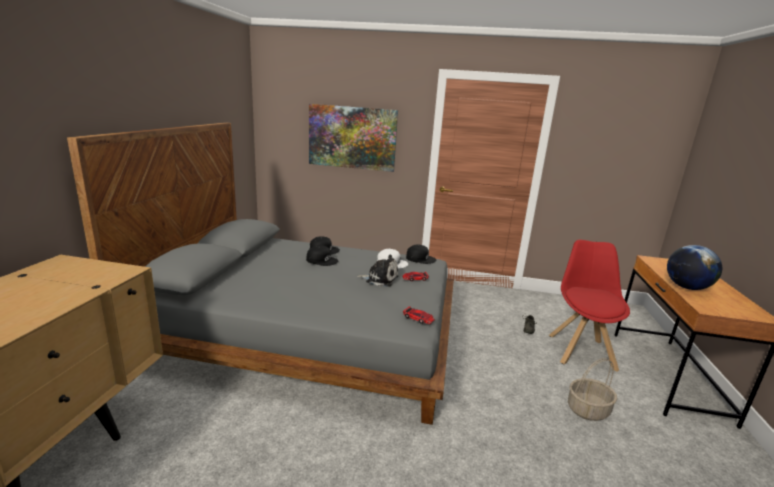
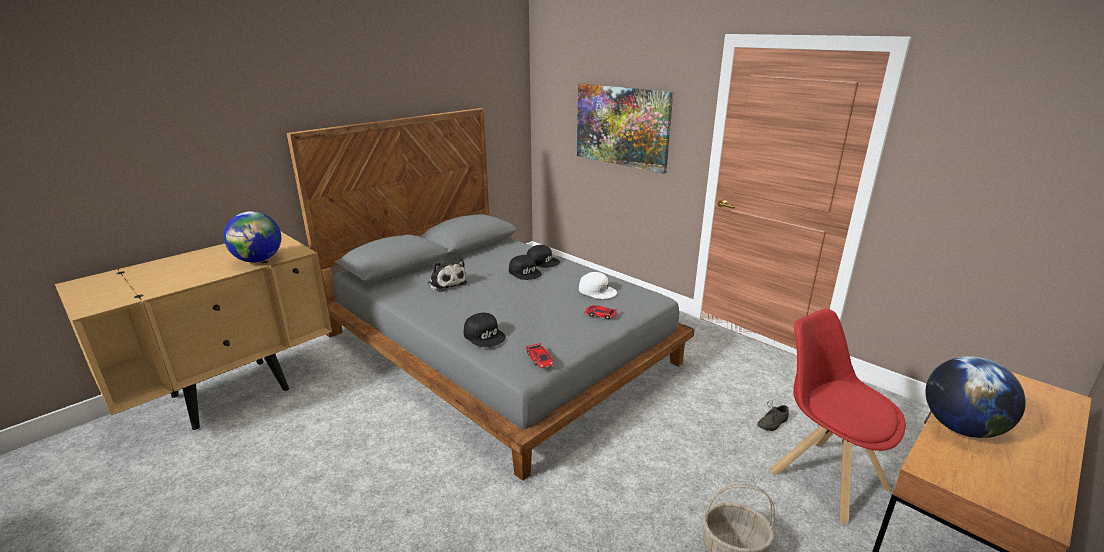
camera: 35 degrees right, 5 degrees up
plush toy [357,254,398,287] -> plush toy moved to [427,258,467,292]
black cap [406,244,436,264] -> black cap moved to [464,313,506,347]
red chair [548,240,630,371] -> red chair turned 75 degrees counterclockwise [770,309,906,525]
none -> globe [224,211,282,263]

